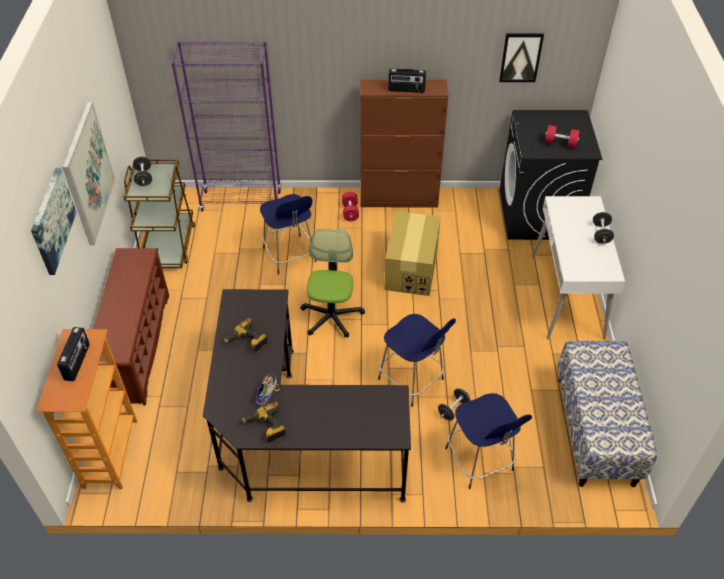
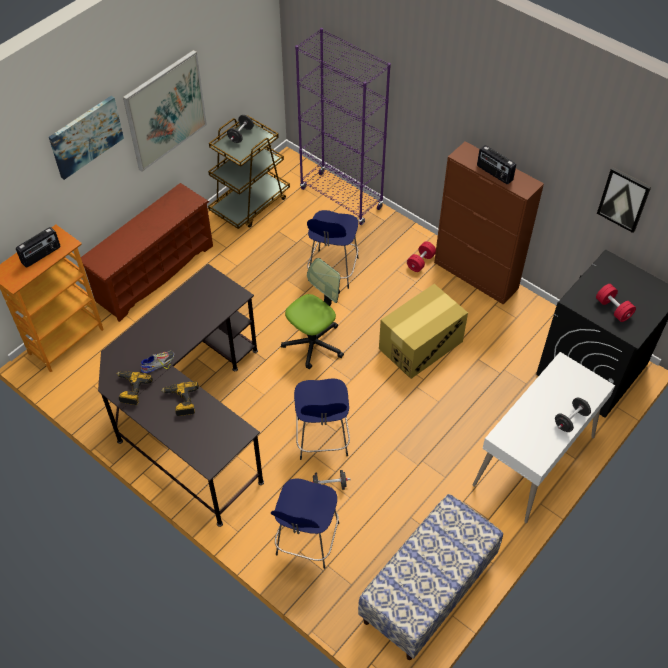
camera: 40 degrees right, 5 degrees up
power drill [224,318,268,353] -> power drill moved to [161,382,199,416]

